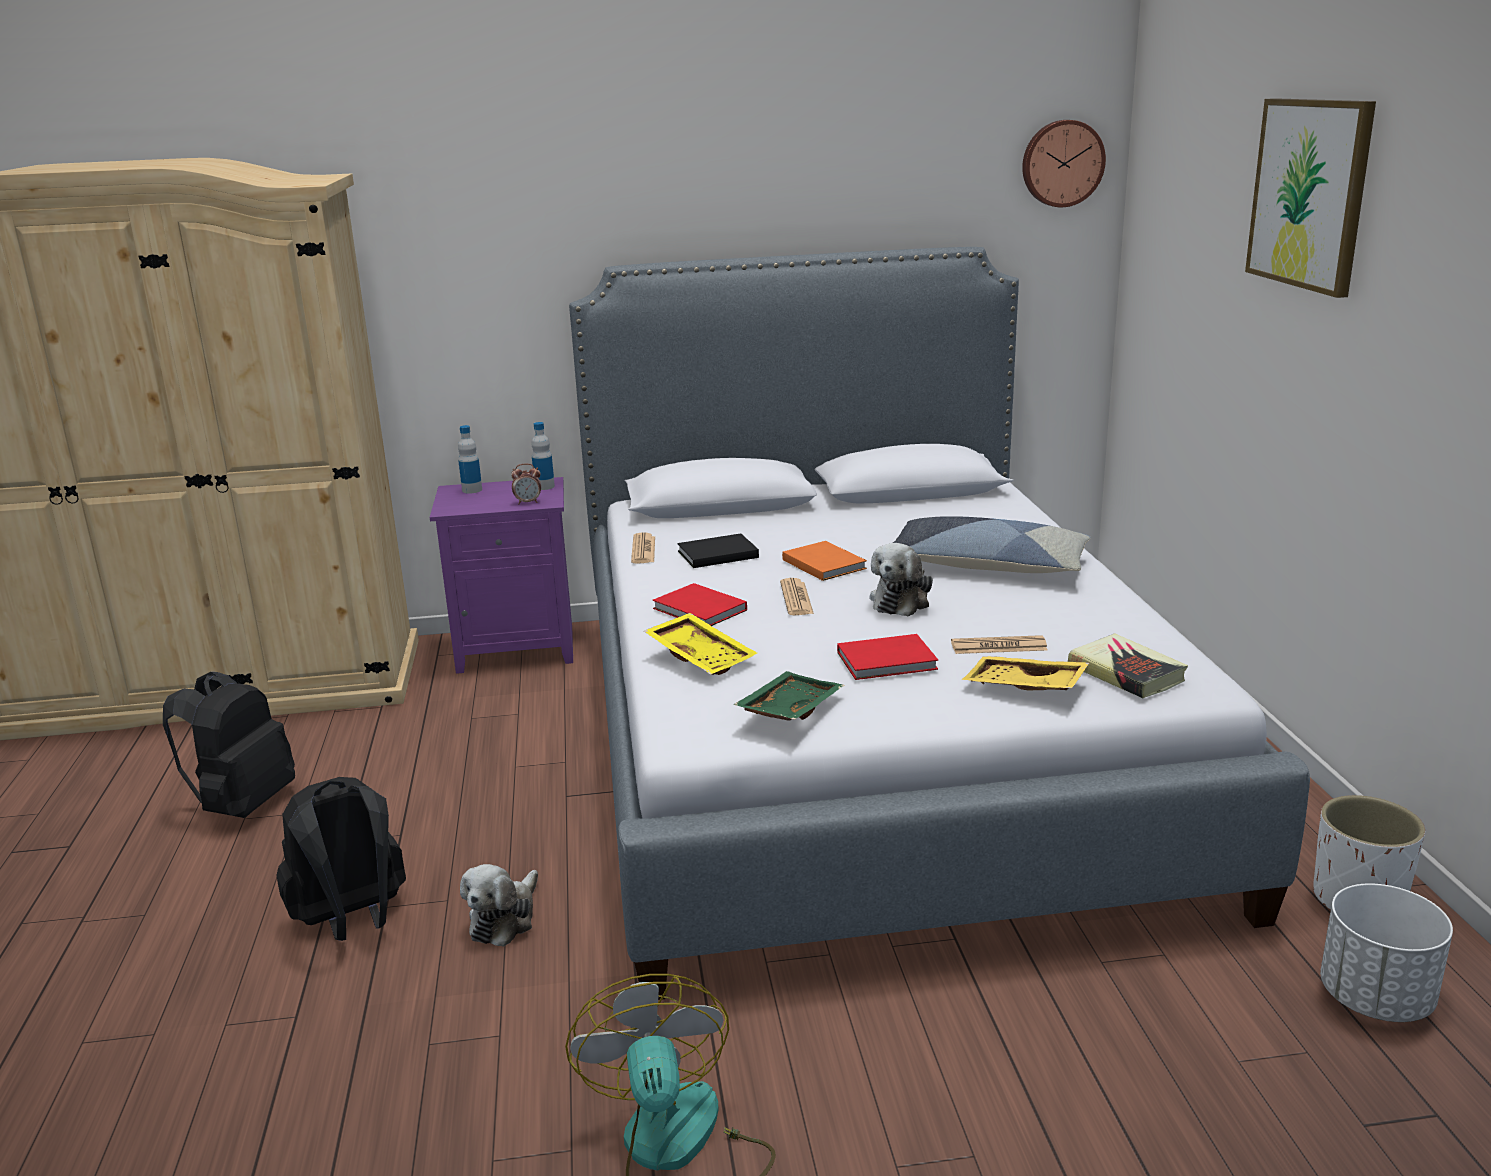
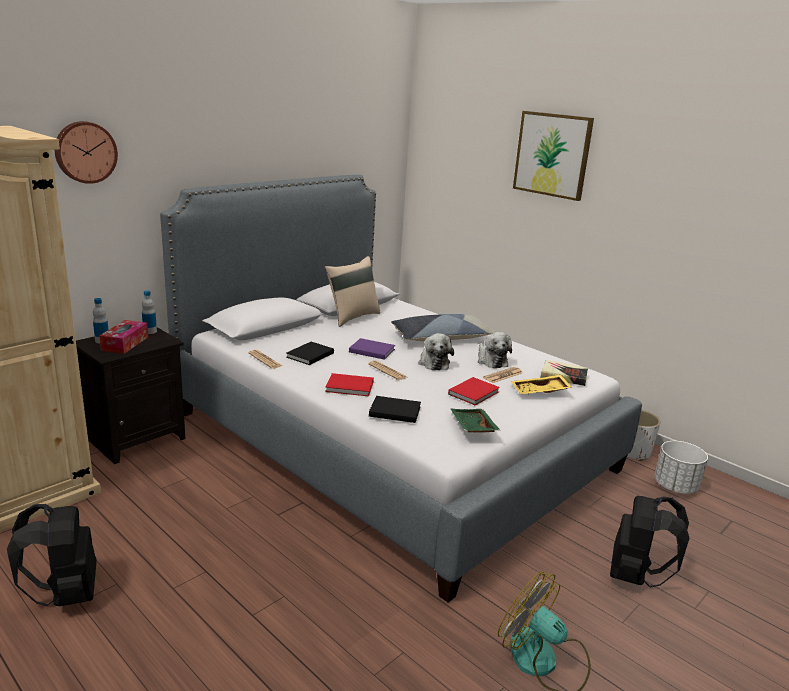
camera: 40 degrees left, 0 degrees up
black backpack [276,777,406,941] -> black backpack moved to [610,496,689,587]
purple nightstand [430,477,573,674] -> black nightstand [76,327,186,464]
plush toy [460,864,538,947] -> plush toy moved to [478,332,512,368]
alarm clock [511,463,541,504] -> none
yellow tray [644,613,757,675] -> black book [369,396,421,423]
orange book [782,541,867,581] -> purple book [349,338,395,360]
wall clock [1022,120,1106,207] -> wall clock moved to [55,121,118,184]
none -> tissue box [99,320,148,354]
none -> beige pillow [325,256,380,327]

